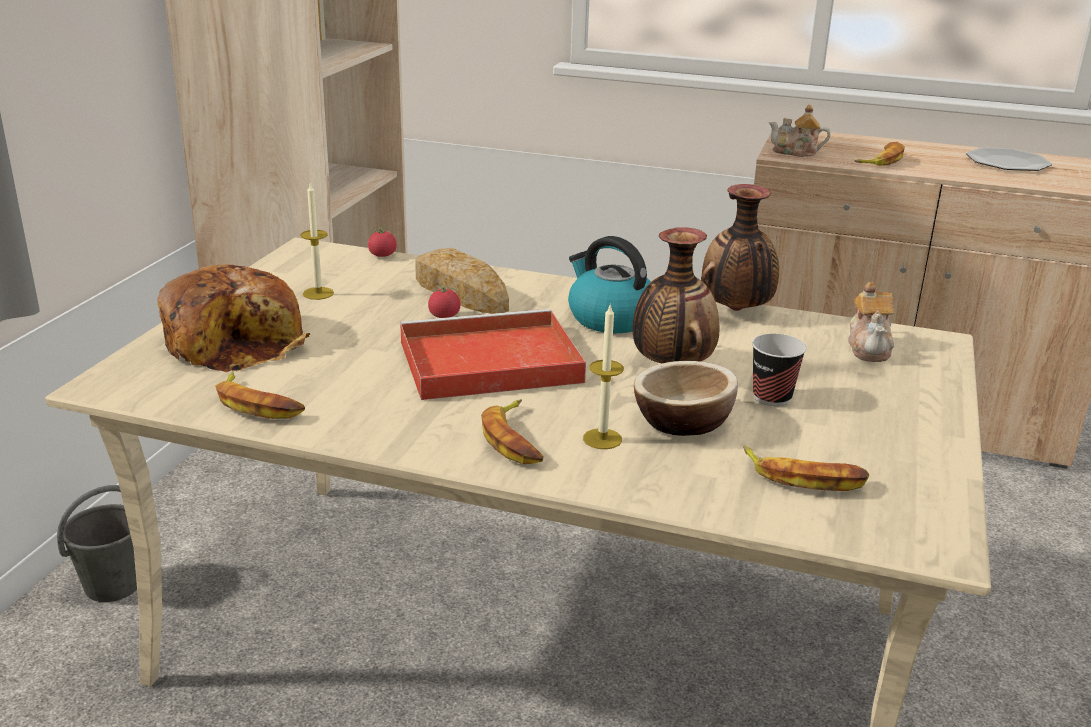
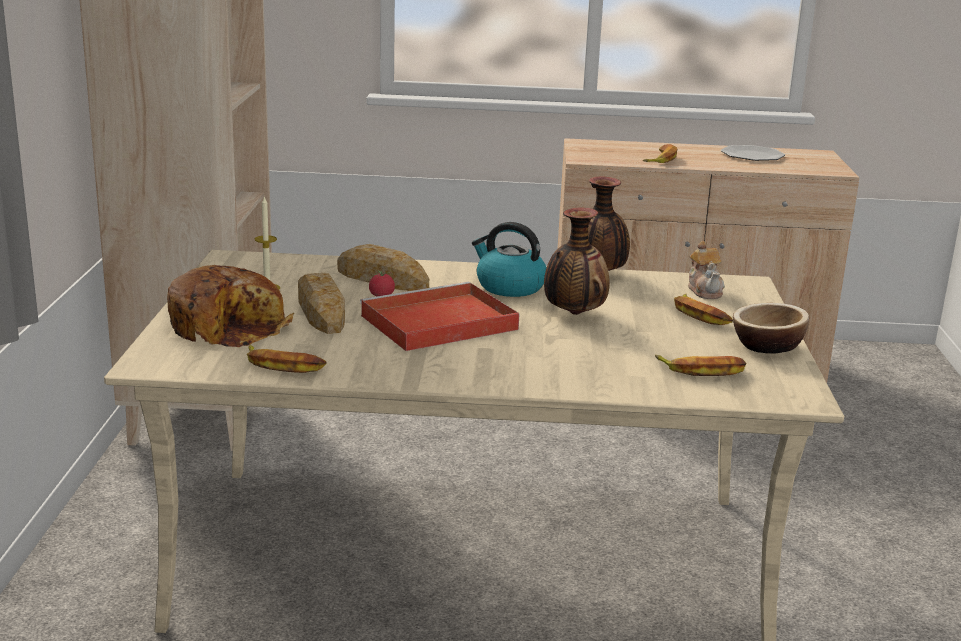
camera: 15 degrees left, 5 degrees down
grey bucket [57,485,137,602] -> none
tomato [368,227,397,257] -> none
banana [481,399,543,464] -> banana moved to [674,294,733,325]
candle [583,305,624,449] -> none
bowl [634,361,738,436] -> bowl moved to [733,303,809,354]
cup [752,334,807,406] -> none
teapot [769,105,831,157] -> none
none -> bread [298,273,345,334]

